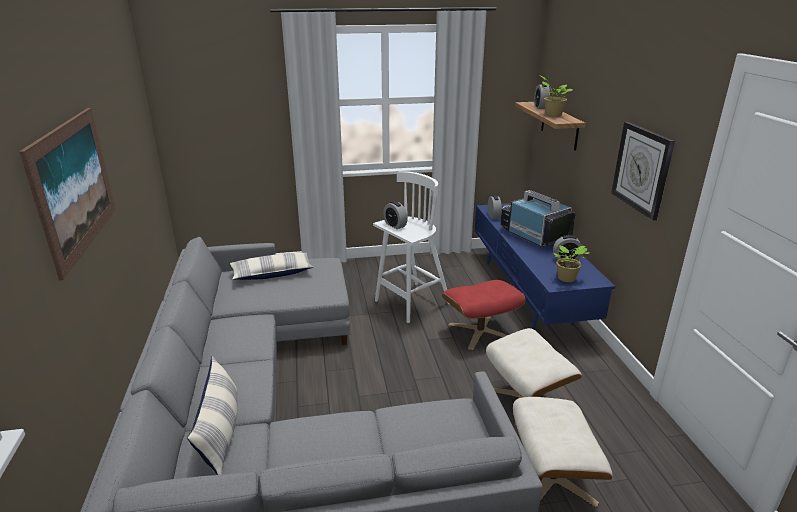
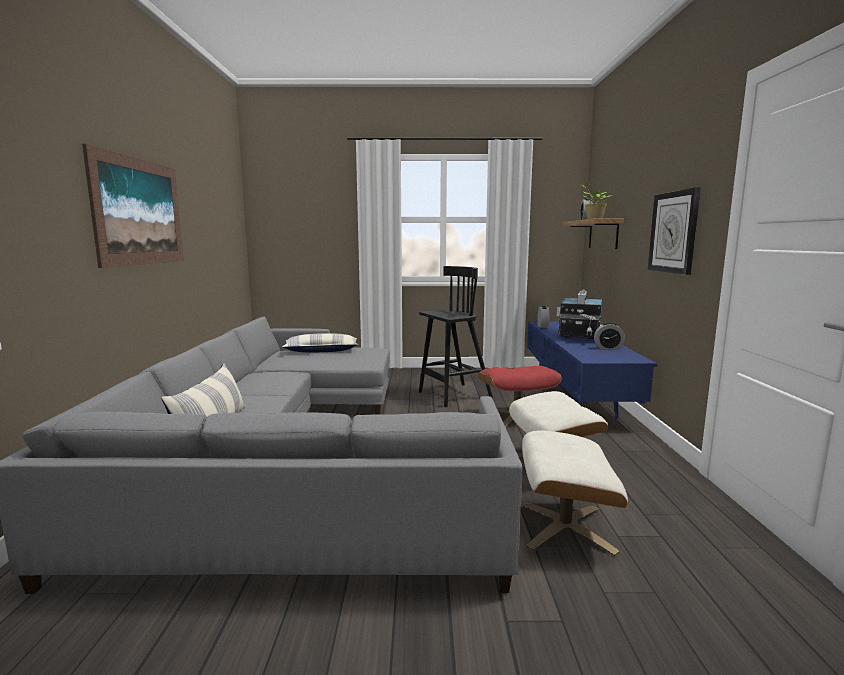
camera: 10 degrees right, 15 degrees down
white stool [373,171,449,323] -> black stool [419,266,493,407]
alarm clock [383,201,407,229] -> none
television [500,190,576,247] -> television turned 135 degrees counterclockwise [557,289,602,340]
potted plant [554,246,590,282] -> none

